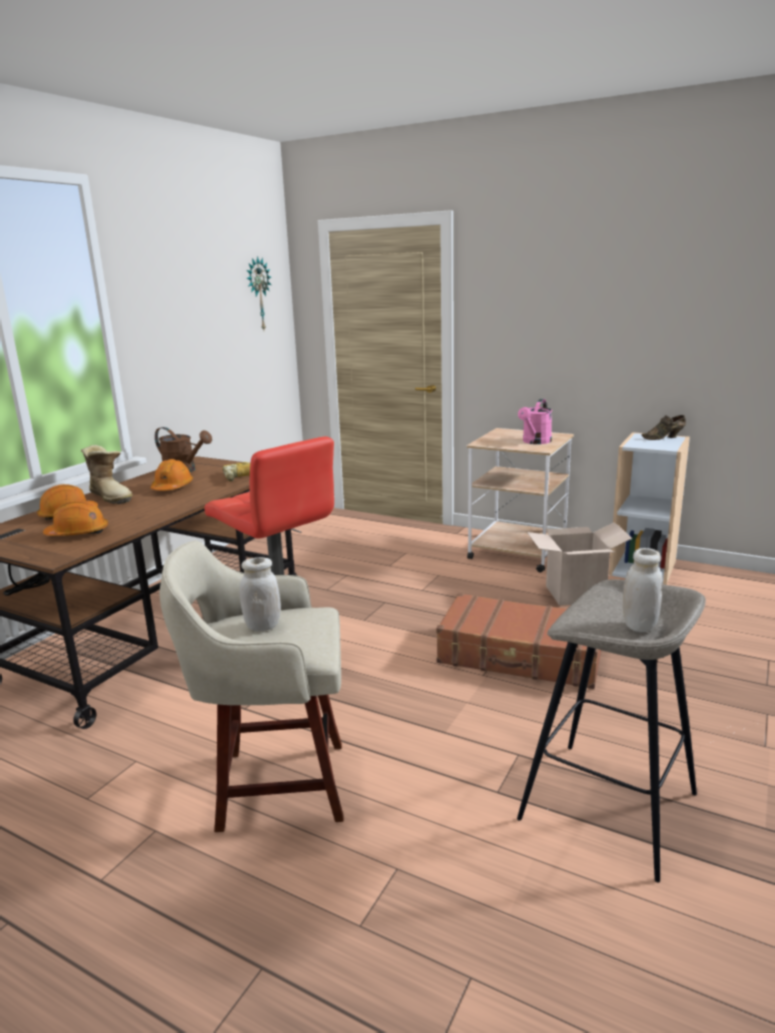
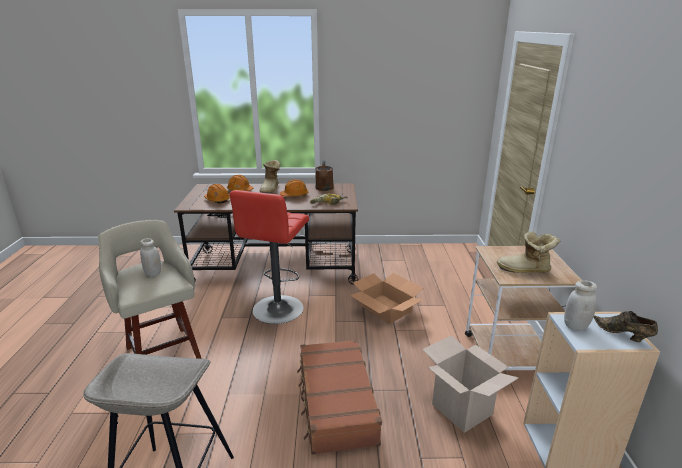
camera: 60 degrees right, 5 degrees up
wall clock [246,256,271,330] -> none
pink watering can [518,399,552,444] -> boot [497,231,560,273]
white jar [623,548,662,632] -> white jar moved to [564,281,597,330]
none -> cardboard box [350,273,424,324]

